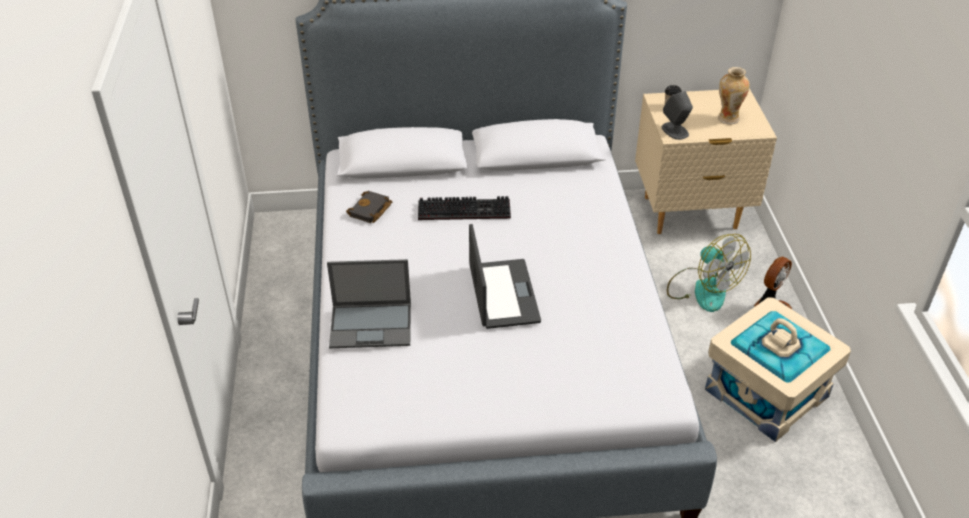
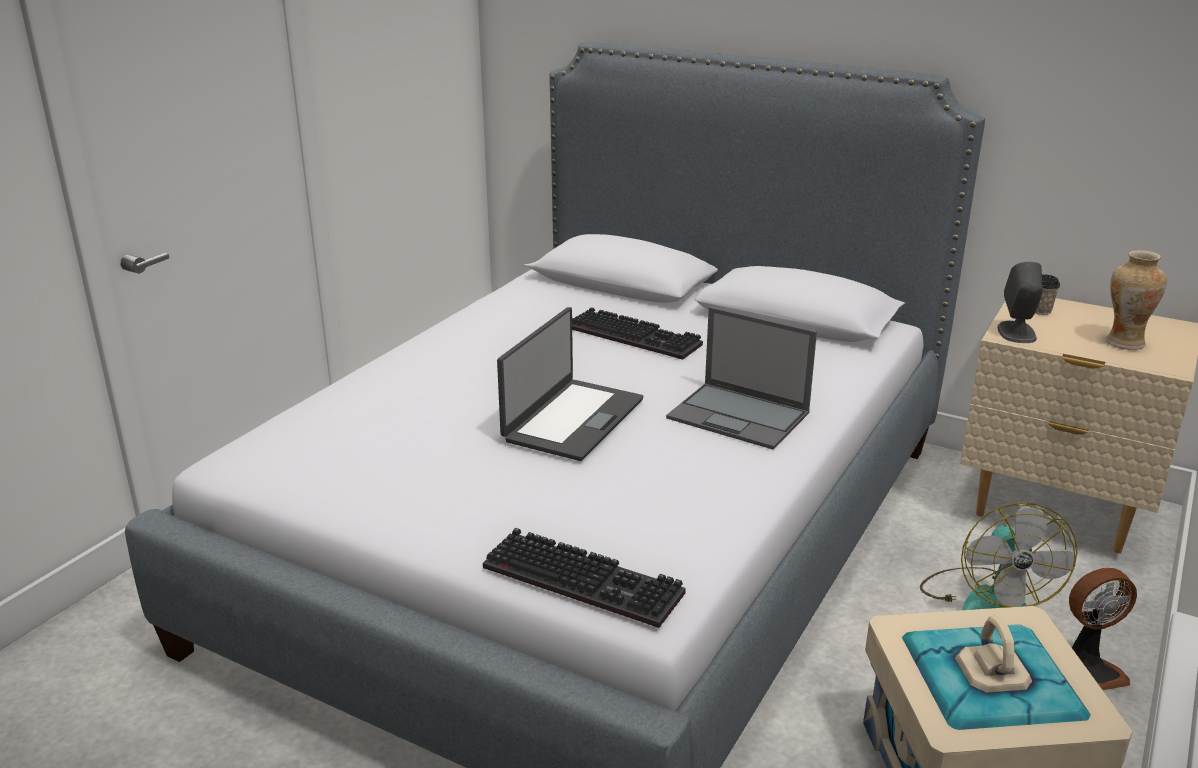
camera: 35 degrees right, 15 degrees down
laptop [327,259,411,348] -> laptop moved to [666,307,817,450]
black book [346,191,392,223] -> none
none -> keyboard [483,528,686,628]

